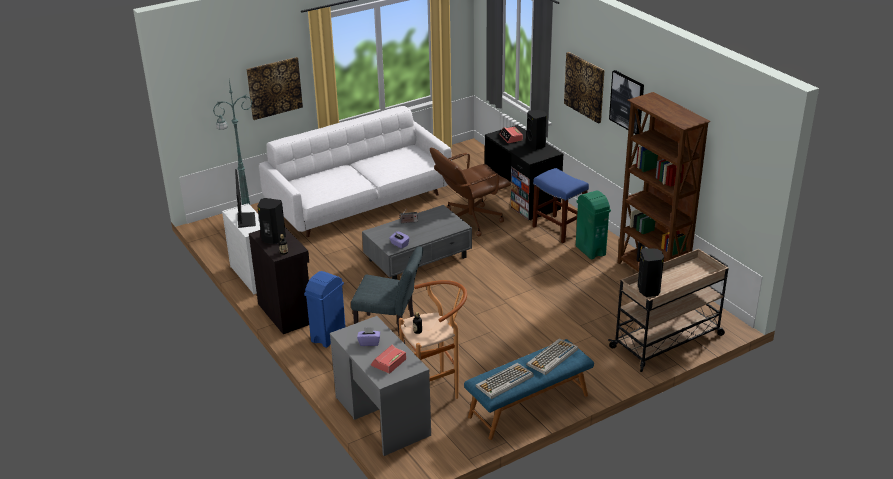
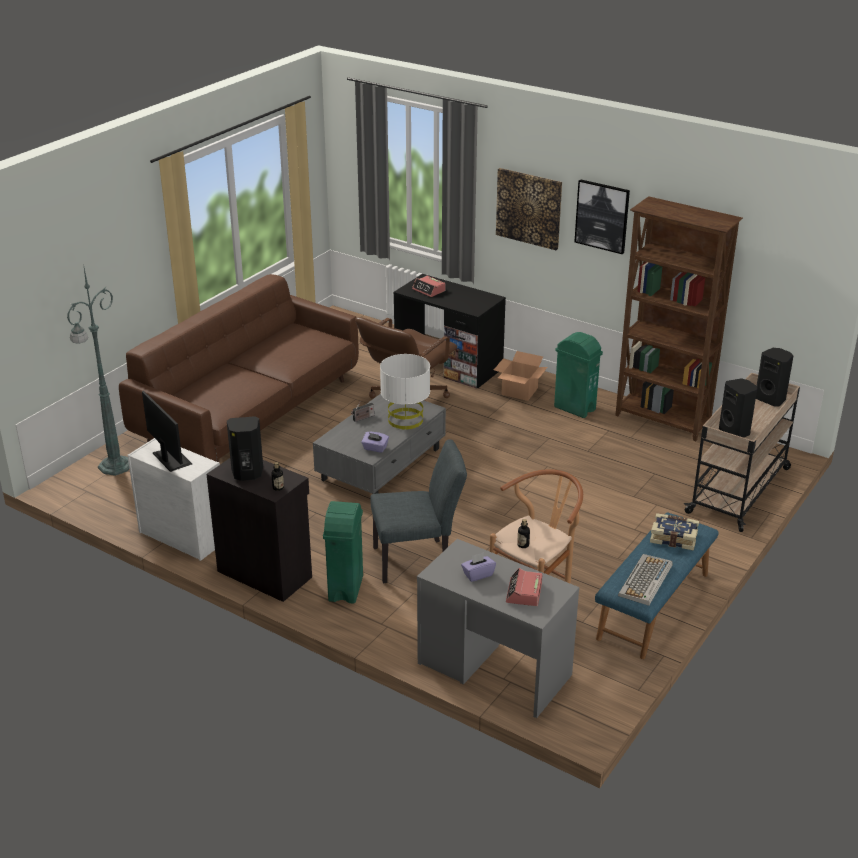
camera: 25 degrees left, 0 degrees up
picture [247,57,303,120] -> none
white sofa [259,106,452,237] -> brown sofa [119,274,359,462]
blue trash can [304,271,346,348] -> green trash can [323,501,363,604]
keyboard [526,338,578,375] -> book [650,513,699,551]
black speaker [527,110,547,150] -> black speaker moved to [756,348,794,407]
blue stool [532,168,589,243] -> cardboard box [494,351,548,401]
none -> white table lamp [380,354,430,429]

